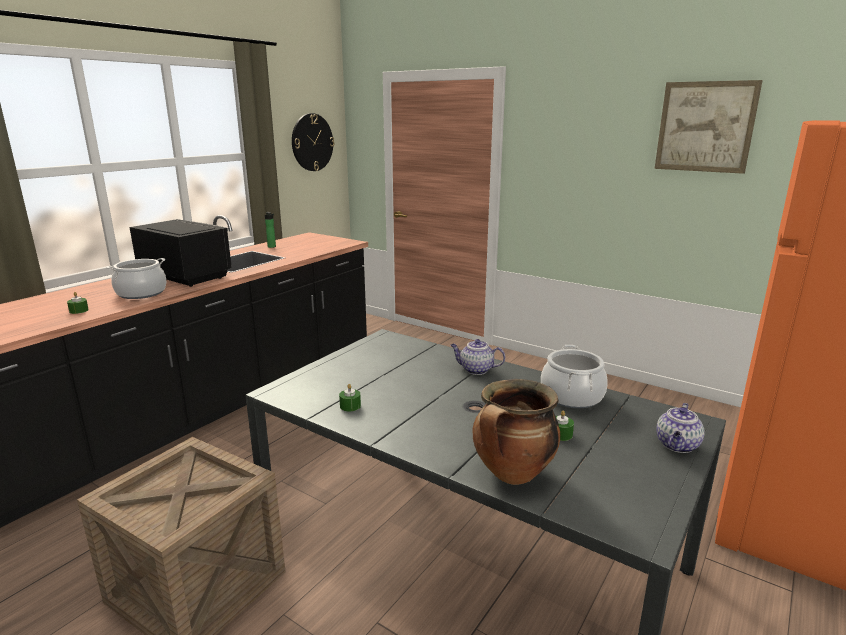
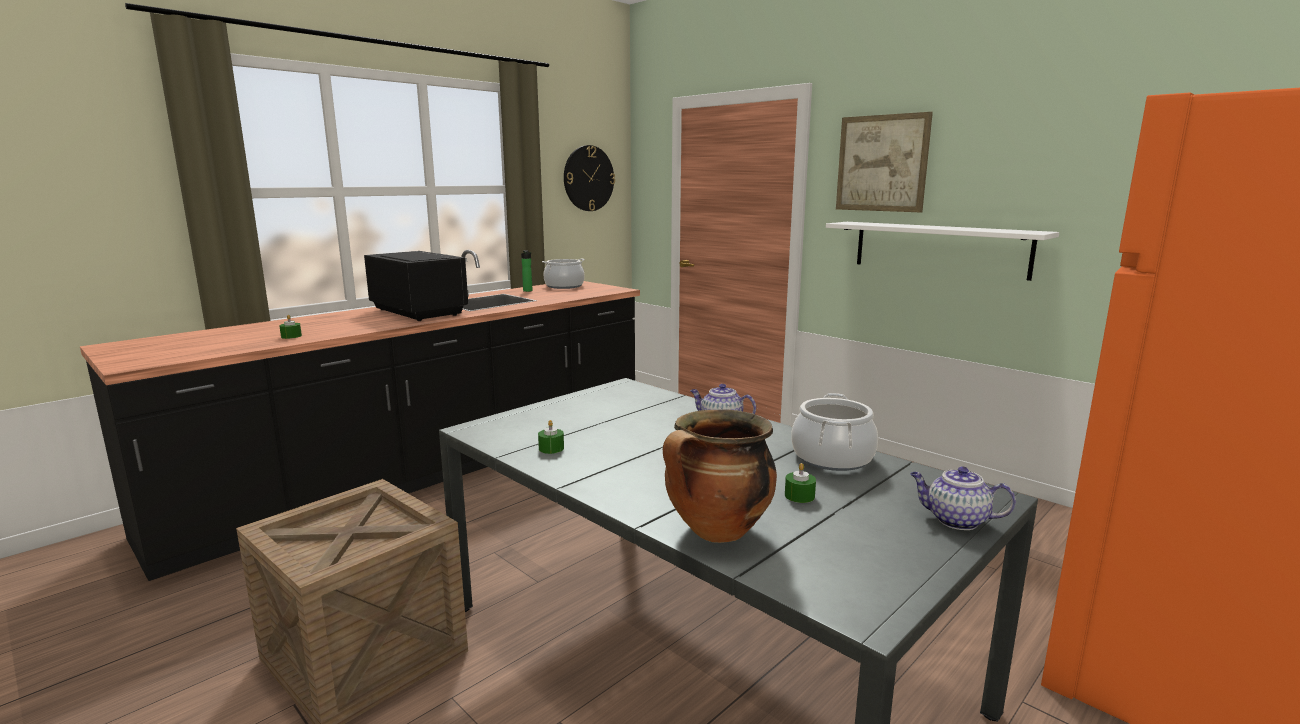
camera: 10 degrees right, 5 degrees down
cooking pot [106,258,166,299] -> cooking pot moved to [542,259,585,289]
picture [655,80,763,174] -> picture moved to [836,112,933,212]
teapot [656,403,704,453] -> teapot turned 75 degrees clockwise [910,466,1016,530]
none -> white shelf [826,222,1059,281]

